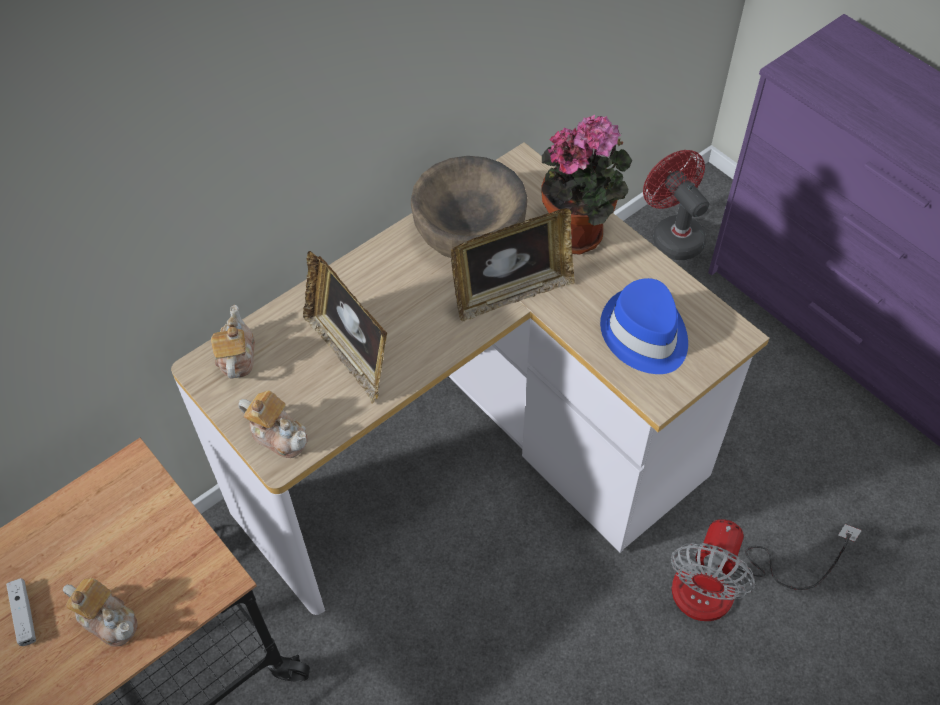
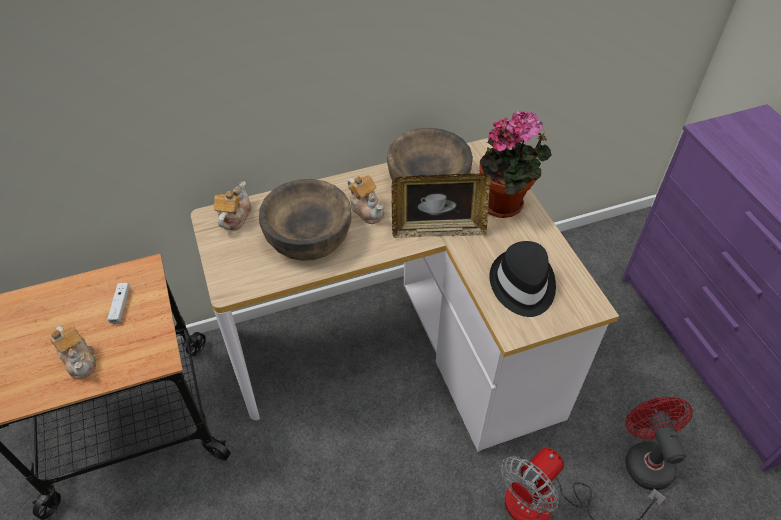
camera: 20 degrees right, 5 degrees down
white game controller [6,578,36,646] -> white game controller moved to [108,283,129,324]
teapot [238,390,308,458] -> teapot moved to [348,175,385,224]
picture frame [303,251,387,404] -> brown bowl [259,179,351,261]
blue hat [600,278,688,374] -> black hat [489,241,556,317]
red fan [643,150,709,260] -> red fan moved to [625,397,693,490]

